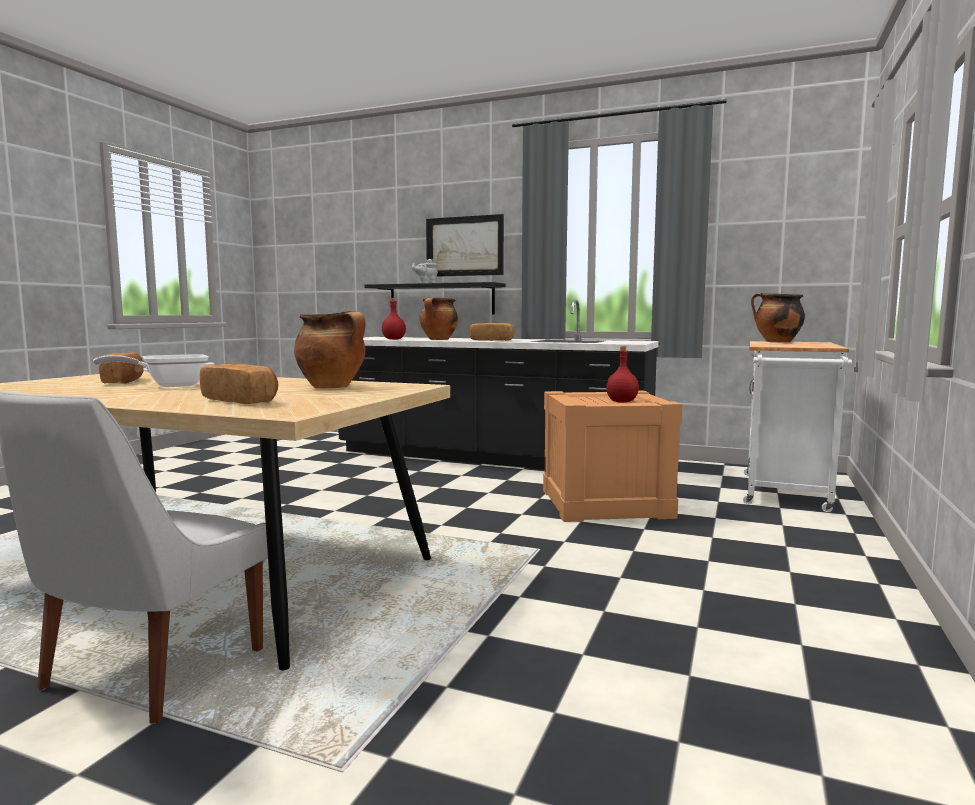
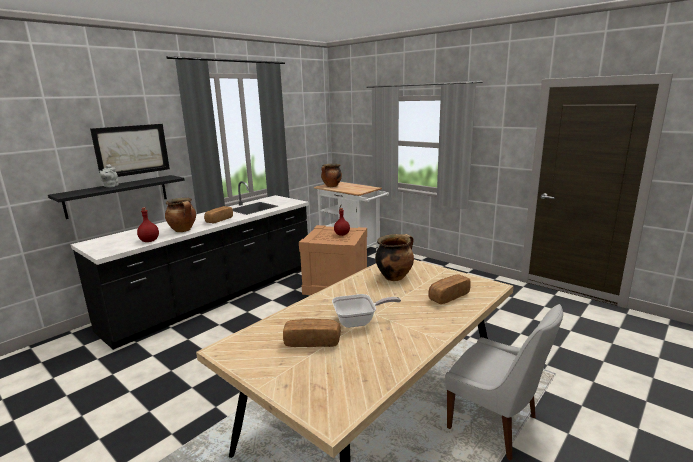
camera: 70 degrees left, 10 degrees up
frying pan [93,354,209,387] -> frying pan turned 90 degrees counterclockwise [332,294,401,328]

